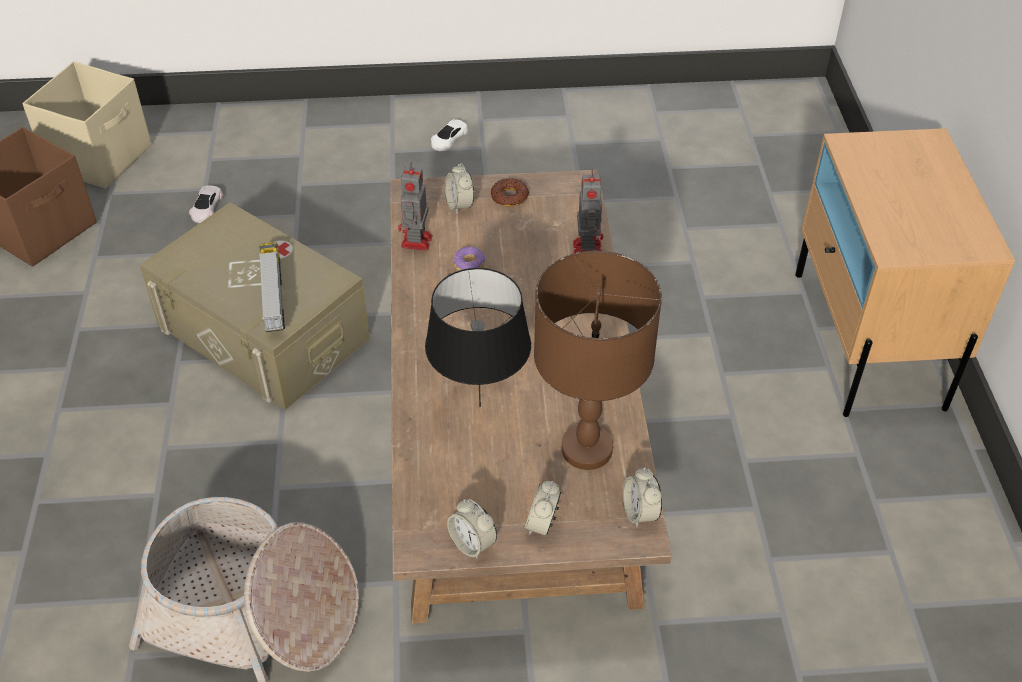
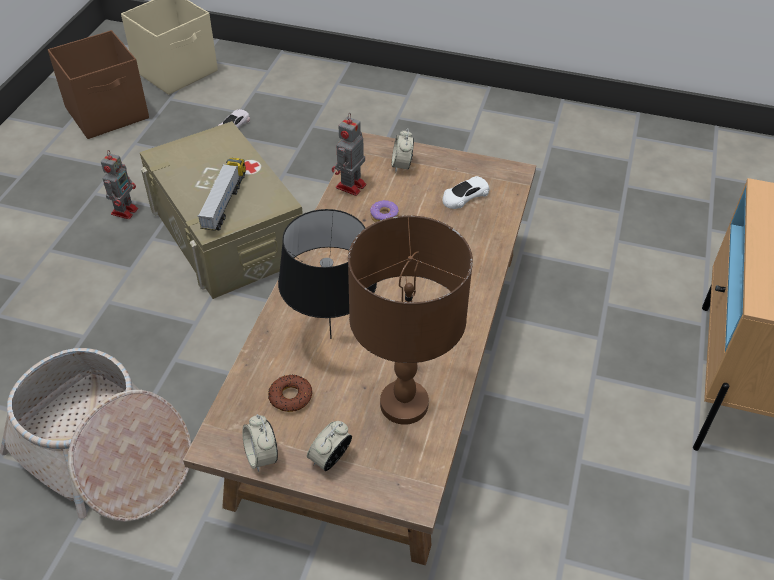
camera: 20 degrees right, 0 degrees up
white toy car [431,119,468,151] -> white toy car moved to [442,176,490,209]
donut [491,178,529,207] -> donut moved to [268,375,312,412]
toy robot [573,169,603,253] -> toy robot moved to [101,150,138,219]
alarm clock [623,467,662,528] -> none

